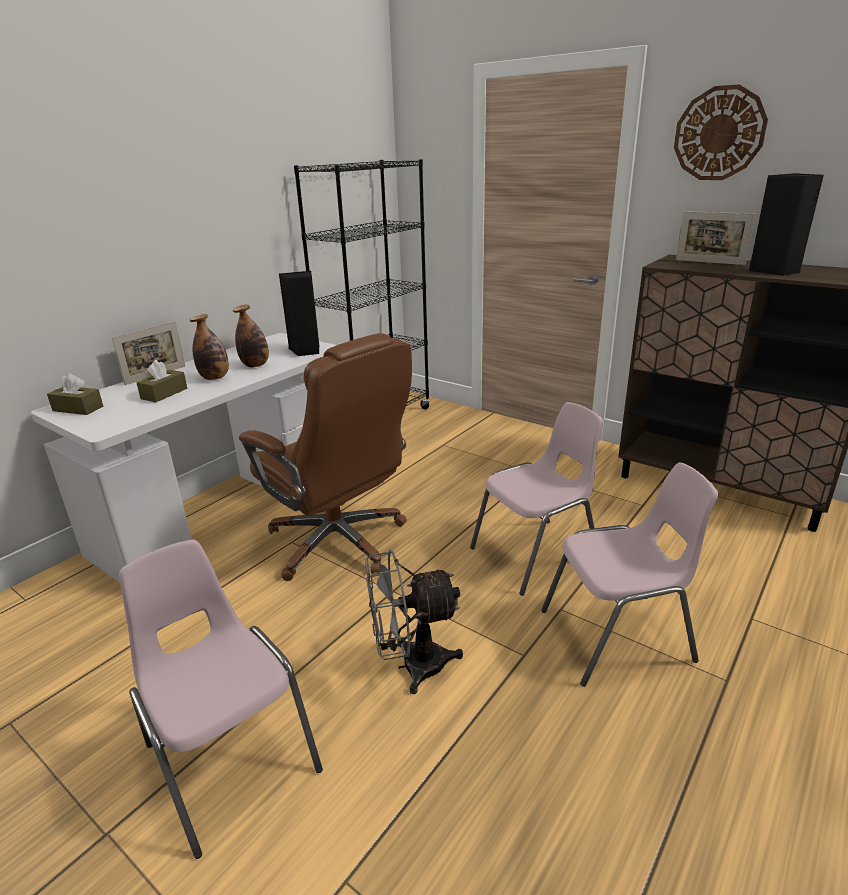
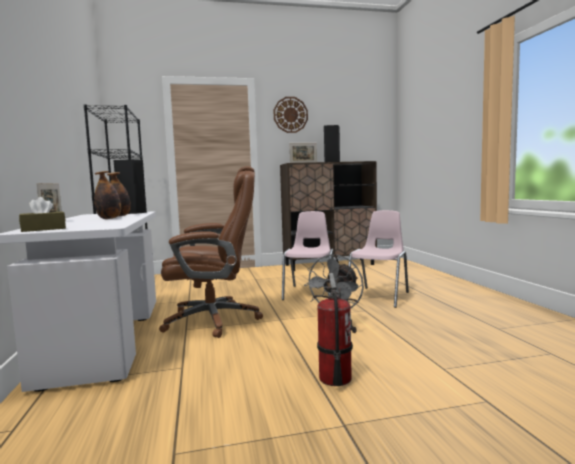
camera: 50 degrees left, 20 degrees down
pink chair [119,540,323,859] -> fire extinguisher [317,273,352,386]
brown tissue box [136,360,187,402] -> none

